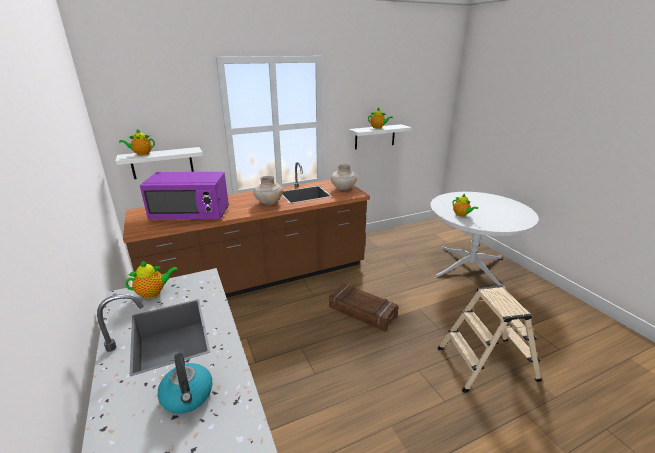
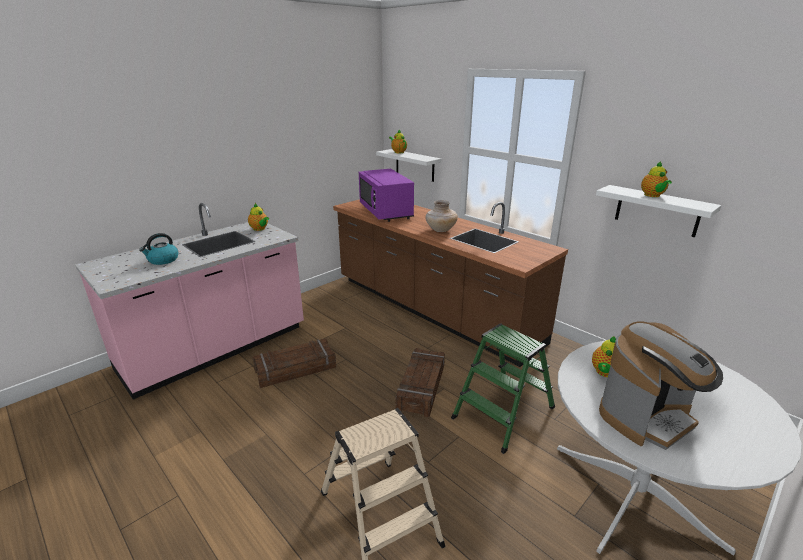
camera: 70 degrees right, 0 degrees up
beige vase [331,164,357,190] -> none
none -> crate [253,339,336,388]
none -> green step ladder [451,323,555,454]
none -> coffee machine [599,321,723,450]

